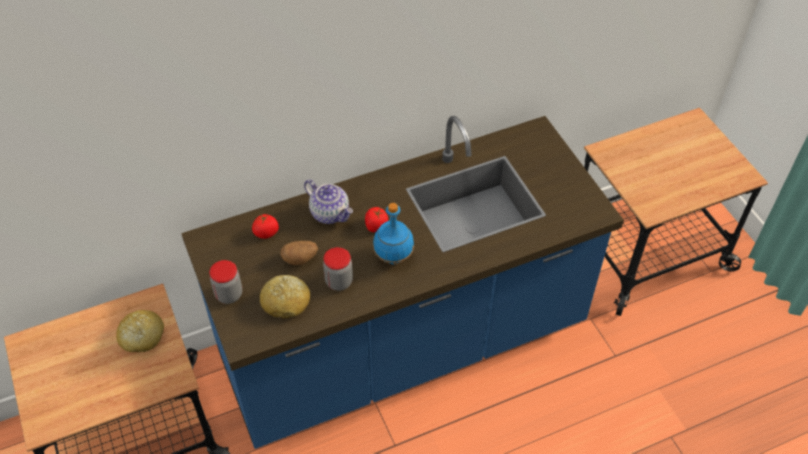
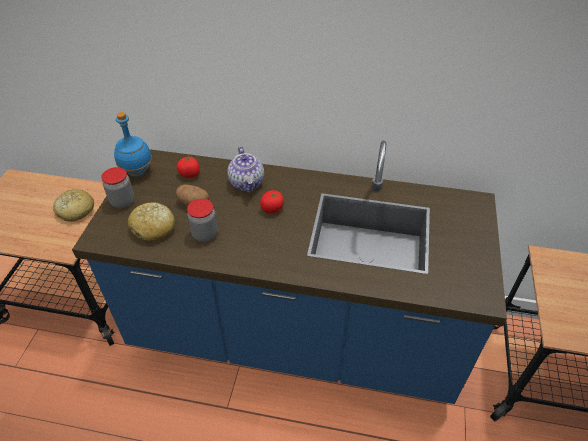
camera: 35 degrees right, 5 degrees down
blue bottle [373,203,414,264] -> blue bottle moved to [114,112,152,177]

